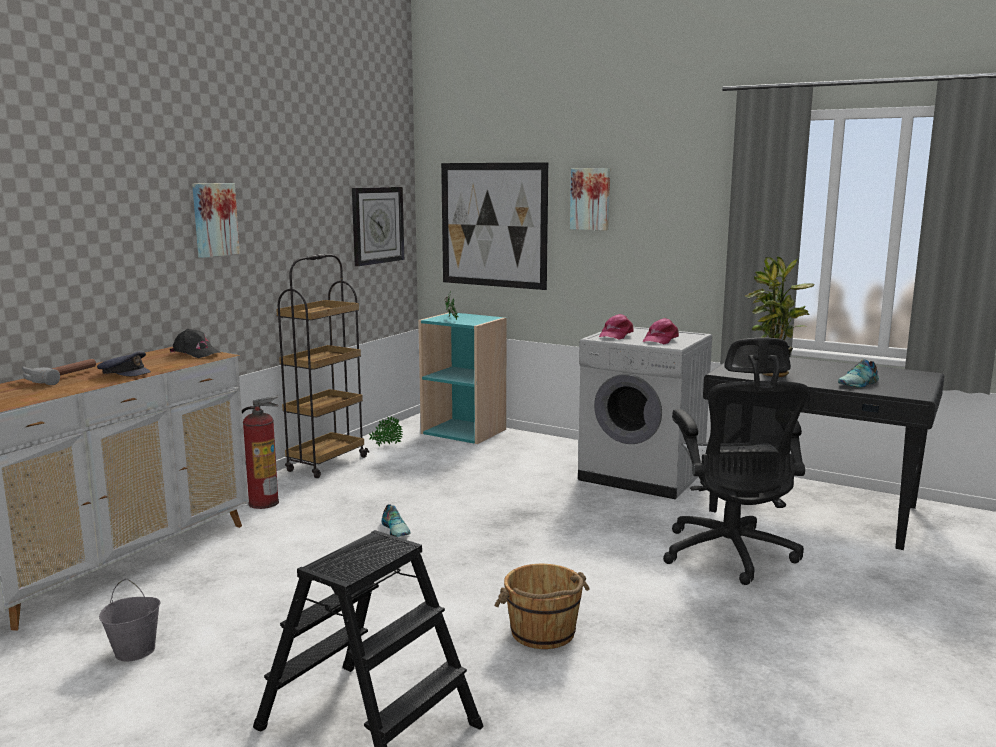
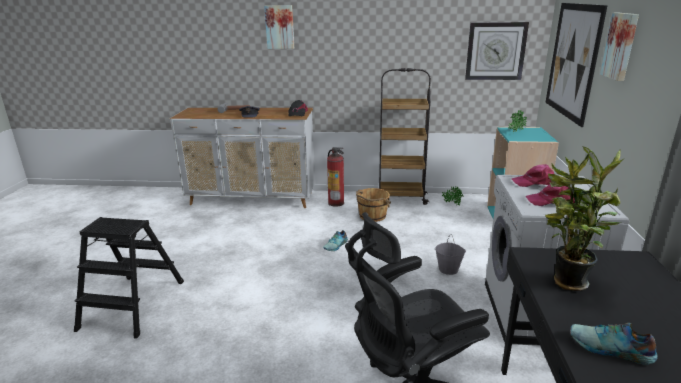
camera: 65 degrees right, 10 degrees up
grey bucket [99,579,161,662] -> grey bucket moved to [435,235,466,275]
picture [192,183,240,258] -> picture moved to [264,5,294,49]
brown bucket [494,564,590,649] -> brown bucket moved to [356,188,391,222]

